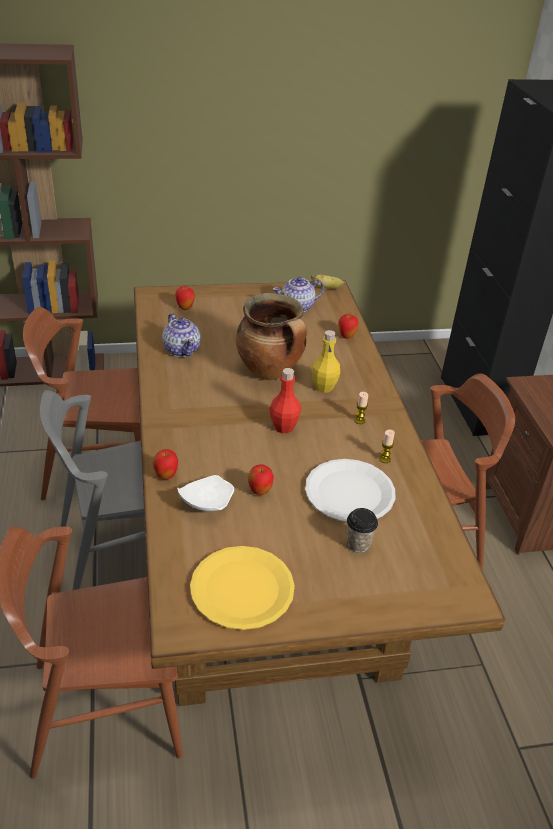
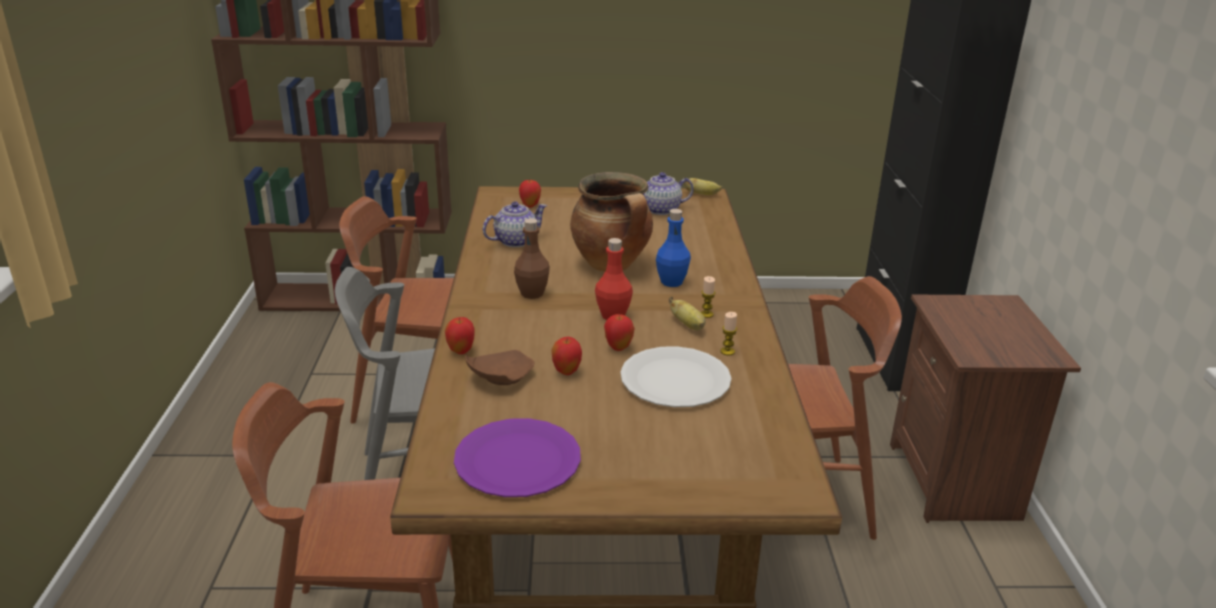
camera: 10 degrees right, 10 degrees down
teapot [162,313,201,357] -> teapot turned 105 degrees counterclockwise [483,202,547,247]
white plate [177,475,234,511] -> brown plate [465,350,535,385]
yellow plate [190,546,295,630] -> purple plate [454,418,581,497]
yellow bottle [312,330,340,393] -> blue bottle [656,209,691,287]
apple [338,314,359,339] -> apple moved to [604,314,635,351]
cup [347,508,378,553] -> none
none -> brown bottle [514,218,550,299]
none -> banana [669,296,705,330]

